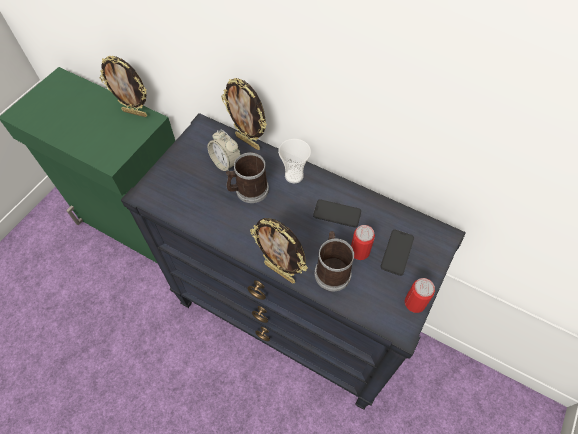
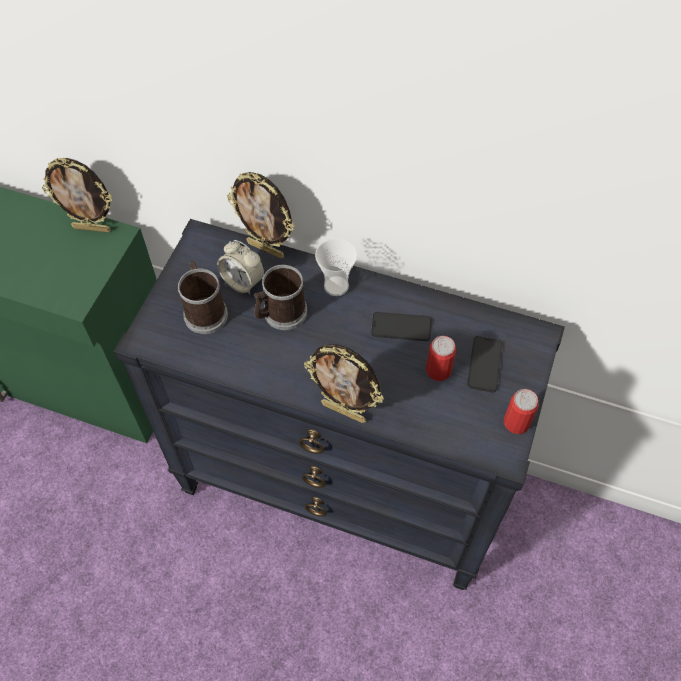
camera: 10 degrees left, 0 degrees up
mug [315,231,355,291] -> mug moved to [178,262,228,334]

